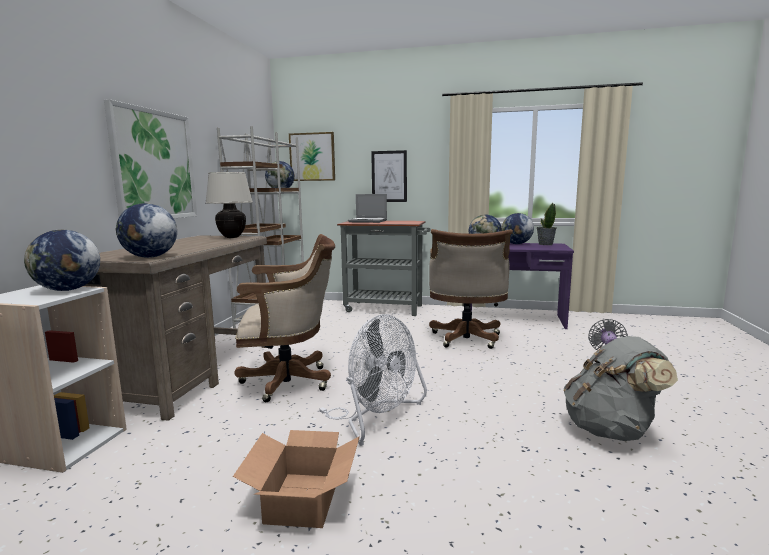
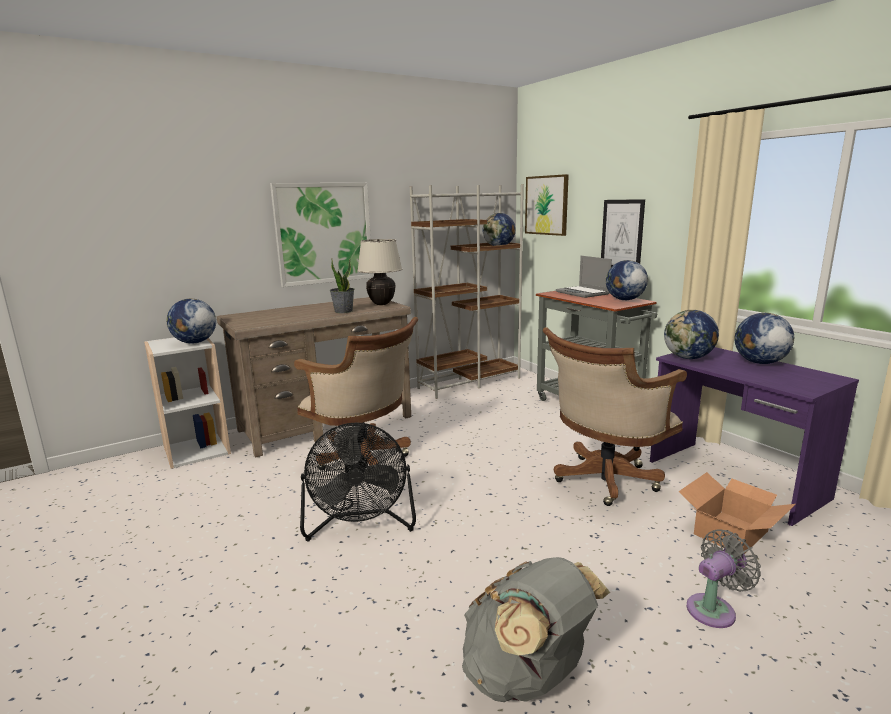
camera: 45 degrees right, 5 degrees up
globe [115,203,177,258] -> globe moved to [606,260,648,300]
cardboard box [233,430,360,528] -> cardboard box moved to [678,472,796,554]
white fan [319,314,427,446] -> black fan [300,423,416,542]
potted plant [537,203,556,245] -> potted plant moved to [330,259,354,313]

